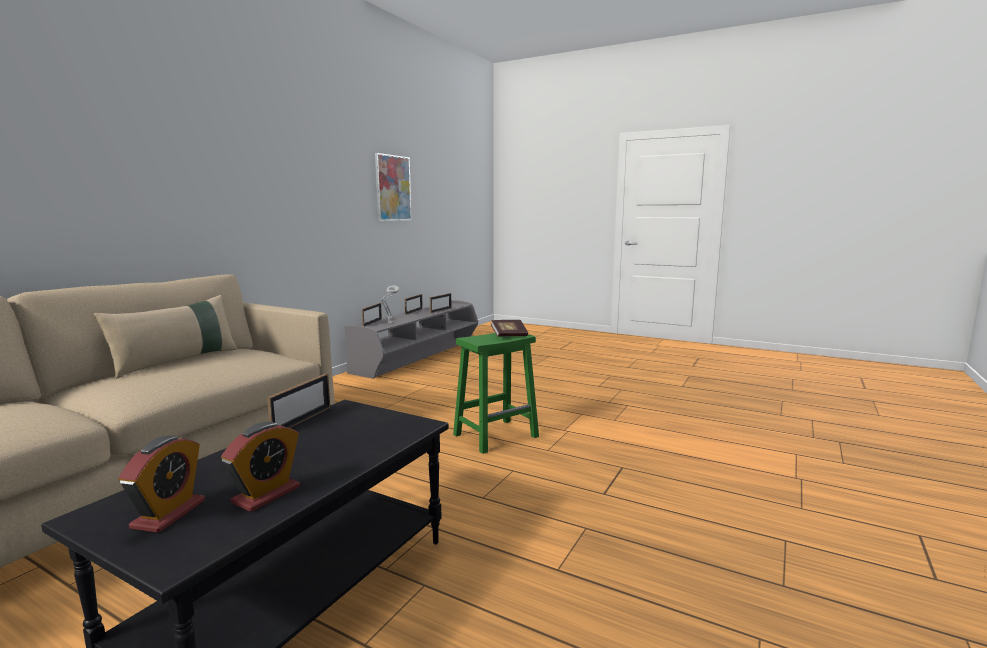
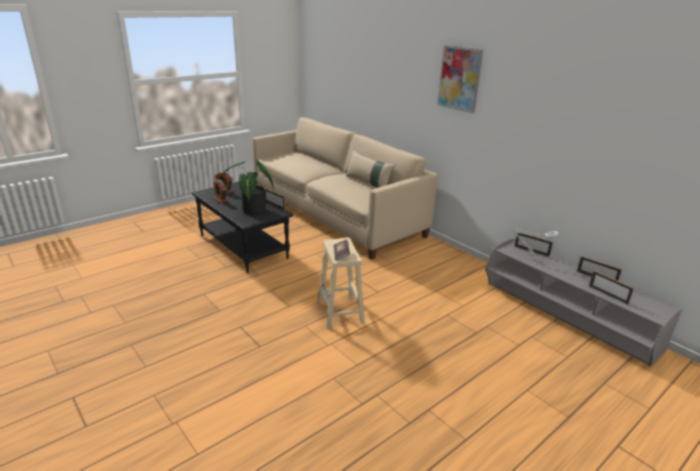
camera: 110 degrees right, 15 degrees up
picture [375,153,412,221] -> picture moved to [437,45,483,113]
green stool [453,333,539,454] -> beige stool [318,238,365,329]
none -> potted plant [223,160,274,214]

